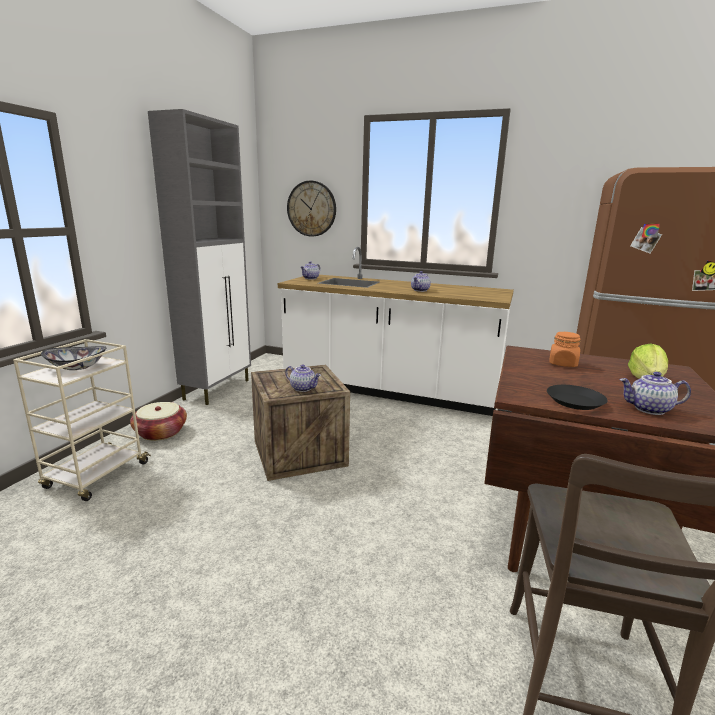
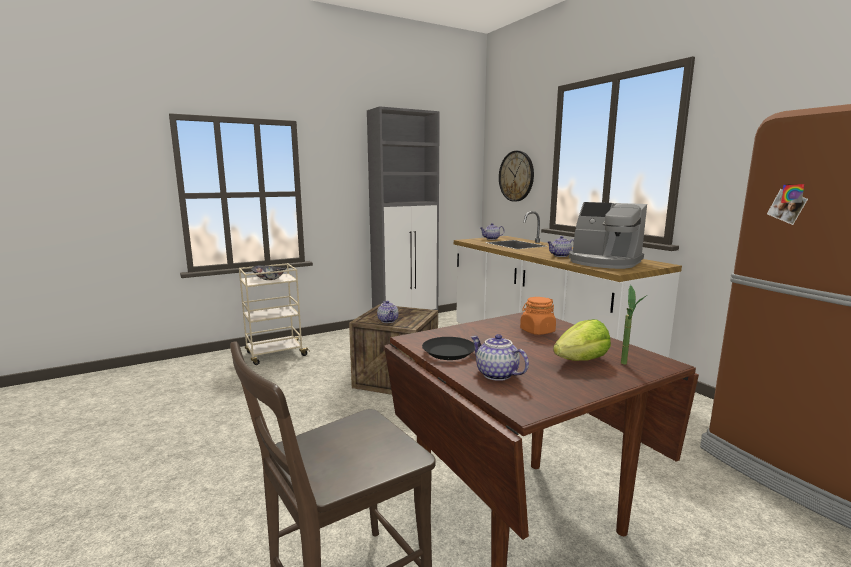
camera: 40 degrees right, 5 degrees down
basket [130,402,187,441] -> none
none -> coffee machine [569,202,647,269]
none -> potted plant [621,285,647,365]

